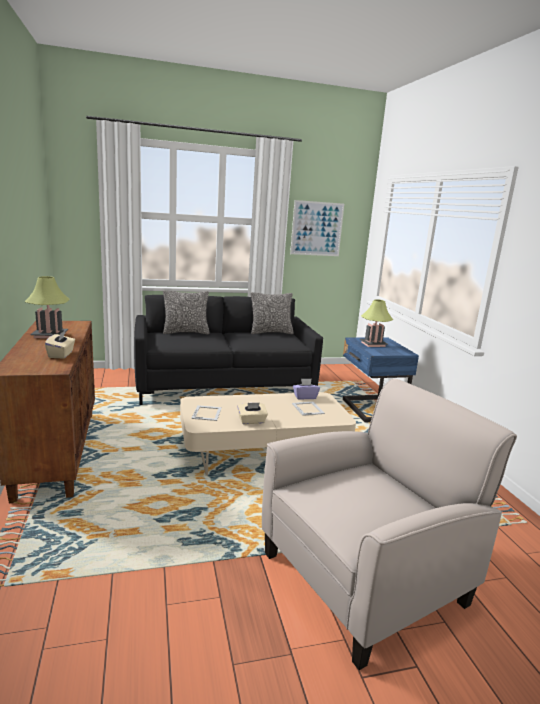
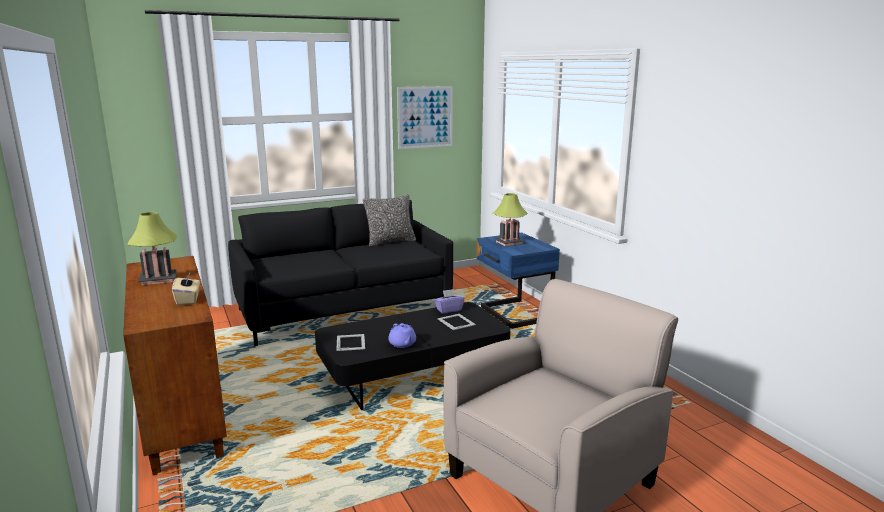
camera: 10 degrees left, 0 degrees up
pillow [163,290,209,334] -> none
beige coffee table [180,392,356,476] -> black coffee table [315,302,511,410]
beige tissue box [237,403,268,424] -> purple teapot [388,323,416,348]

